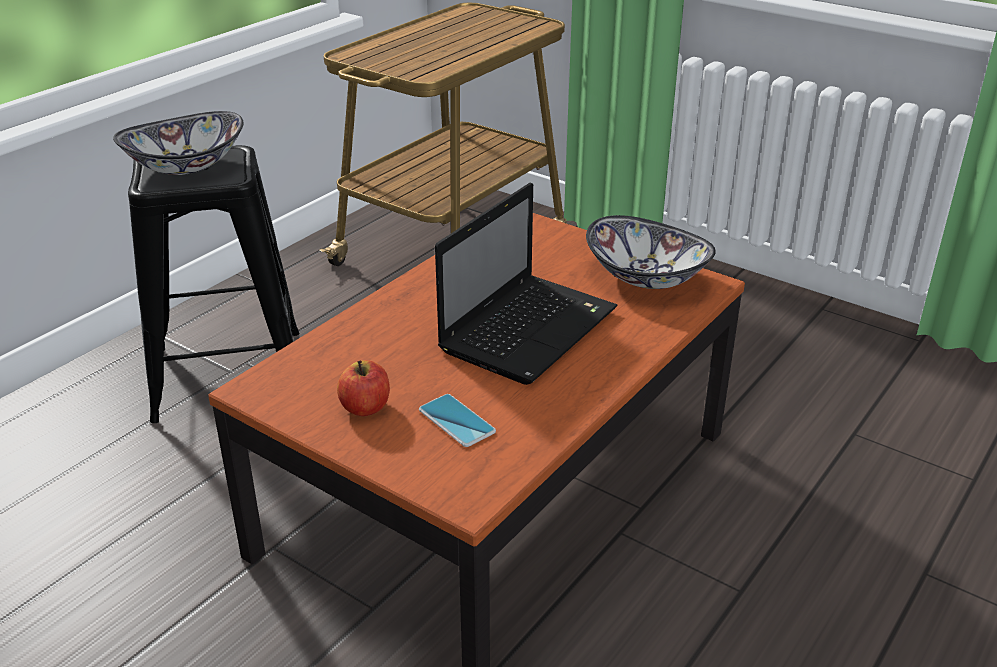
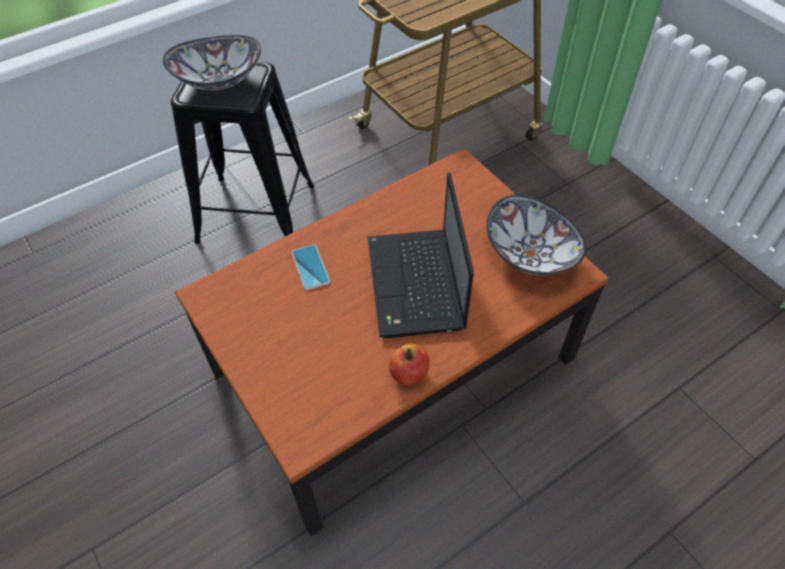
camera: 20 degrees right, 20 degrees up
apple [337,360,390,416] -> apple moved to [389,344,429,385]
phone [419,394,496,447] -> phone moved to [291,245,330,290]
laptop [435,183,618,385] -> laptop turned 120 degrees clockwise [368,173,474,338]

